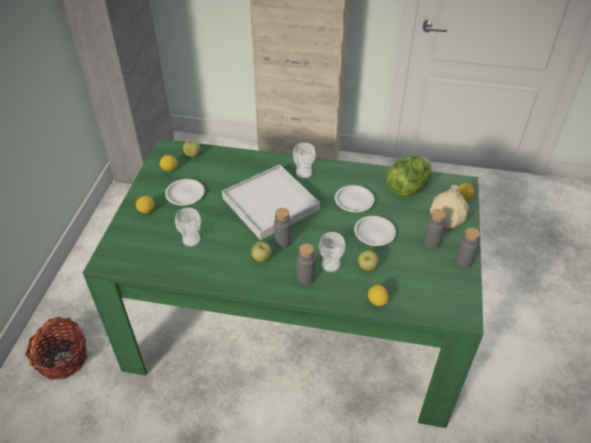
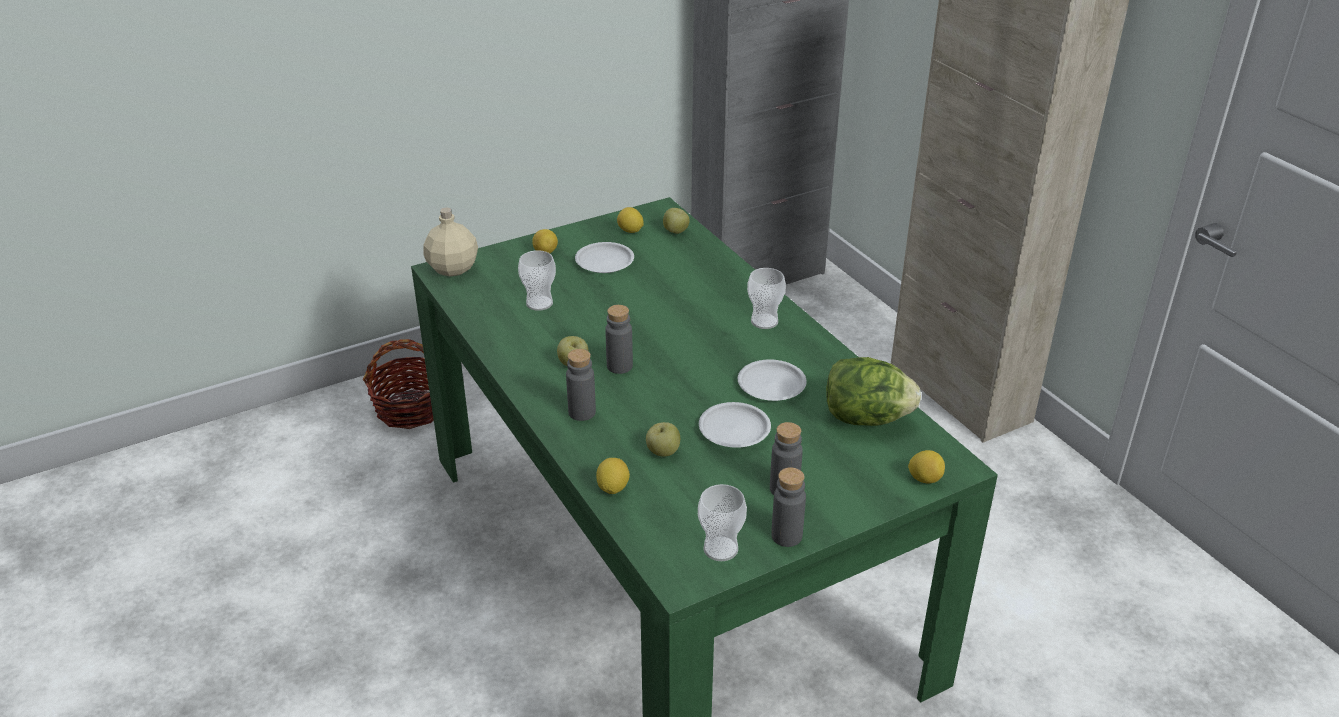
camera: 50 degrees right, 10 degrees down
white tray [222,164,320,240] -> none
cup [319,232,345,272] -> cup moved to [698,484,747,561]
beige bottle [430,185,469,228] -> beige bottle moved to [423,208,478,277]

